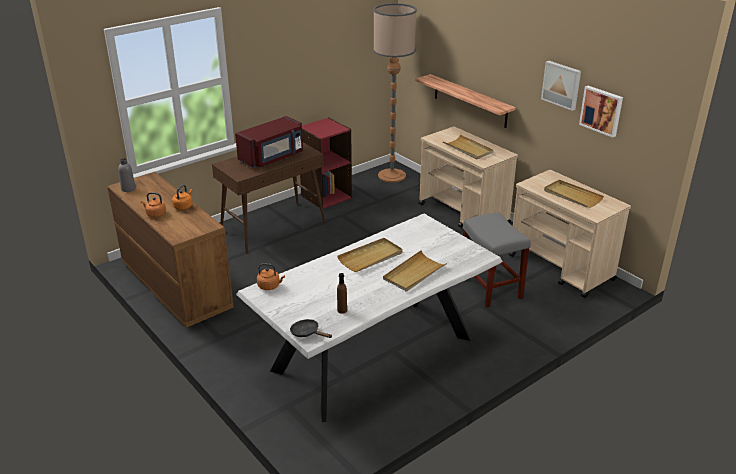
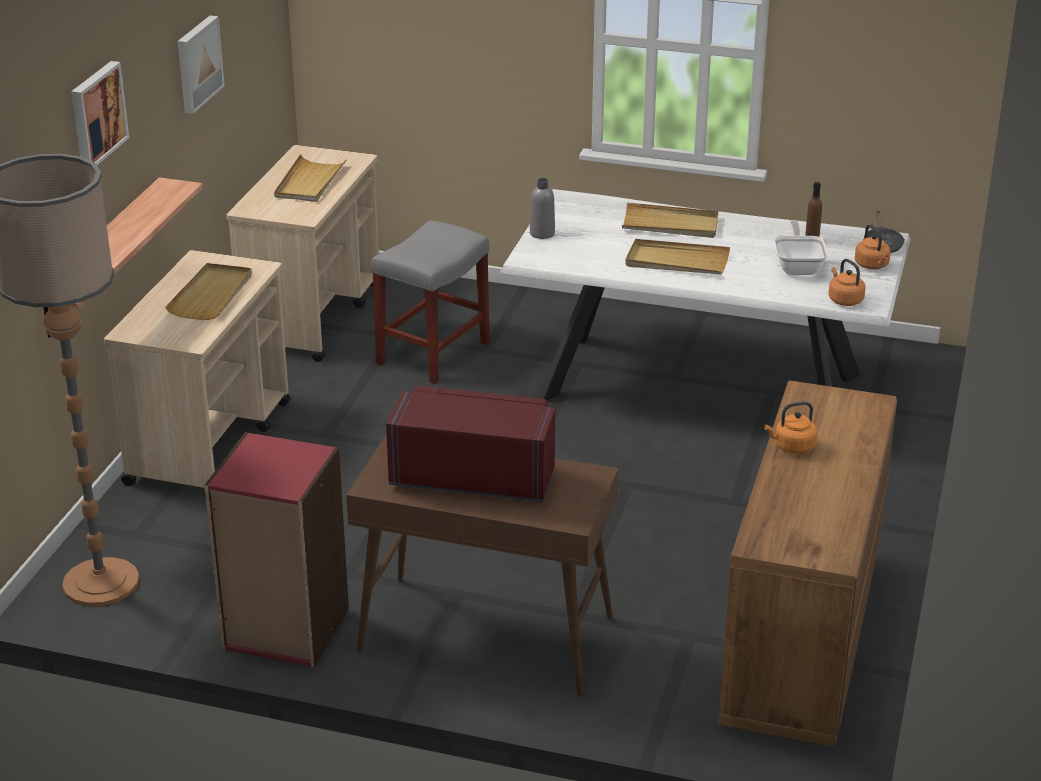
camera: 125 degrees left, 0 degrees up
grey bottle [118,158,136,192] -> grey bottle moved to [530,178,555,239]
orange kettle [141,192,166,218] -> orange kettle moved to [855,224,891,269]
picture [579,86,623,138] -> picture moved to [71,61,129,165]
none -> frying pan [774,220,828,275]

